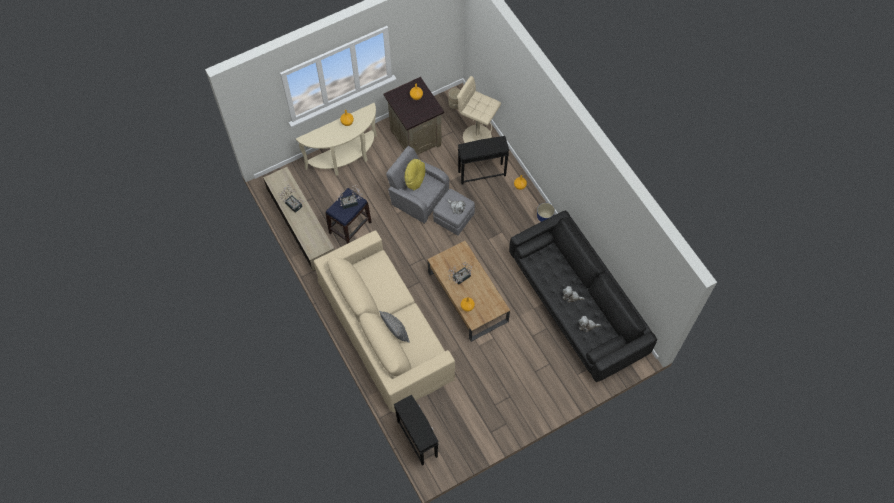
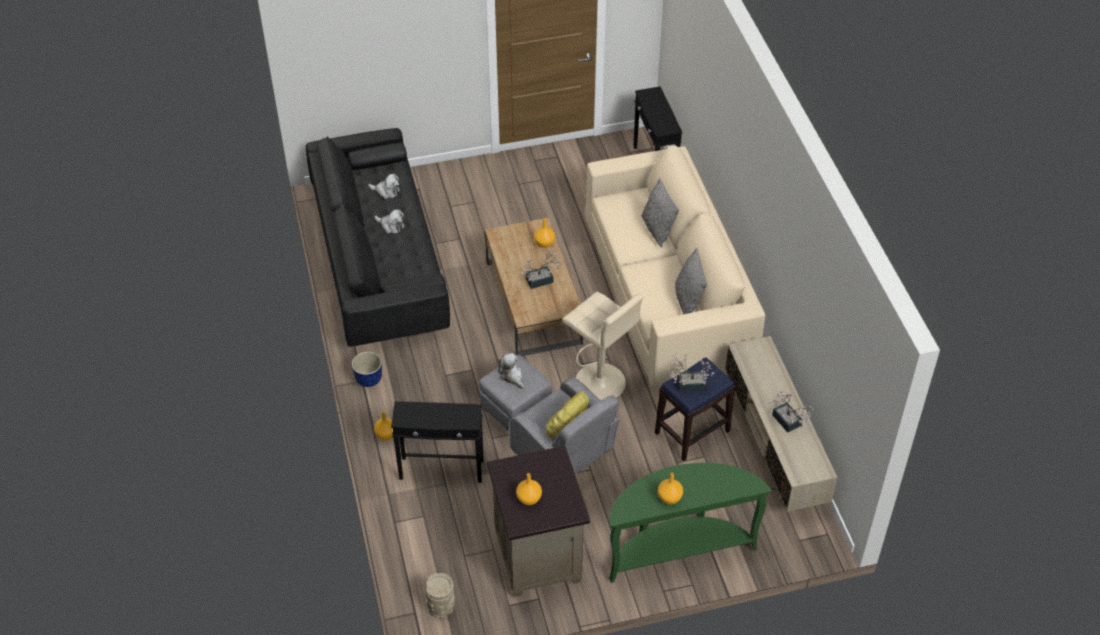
camera: 165 degrees left, 15 degrees down
beige console table [296,103,377,176] -> green console table [609,463,772,583]
beige stool [457,76,501,143] -> beige stool moved to [562,292,643,400]
none -> grey pillow [675,247,707,314]

